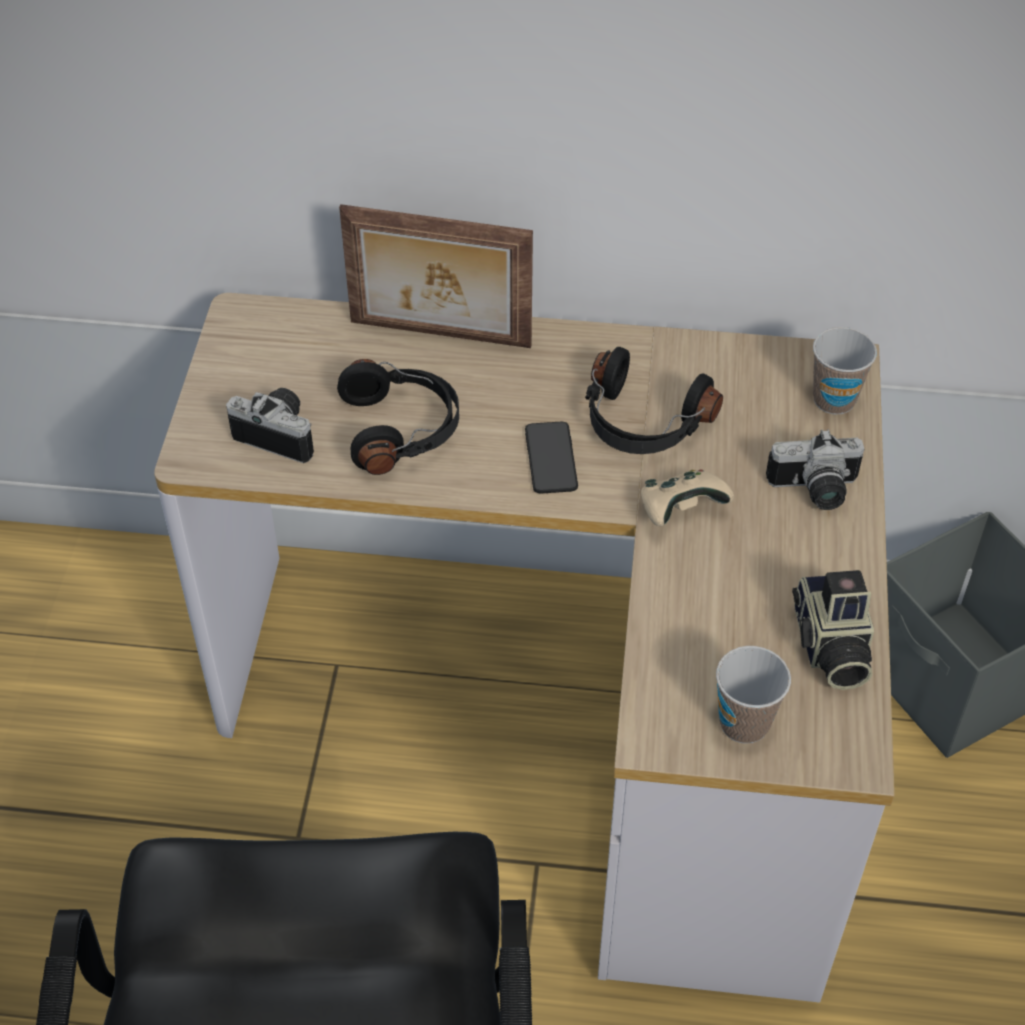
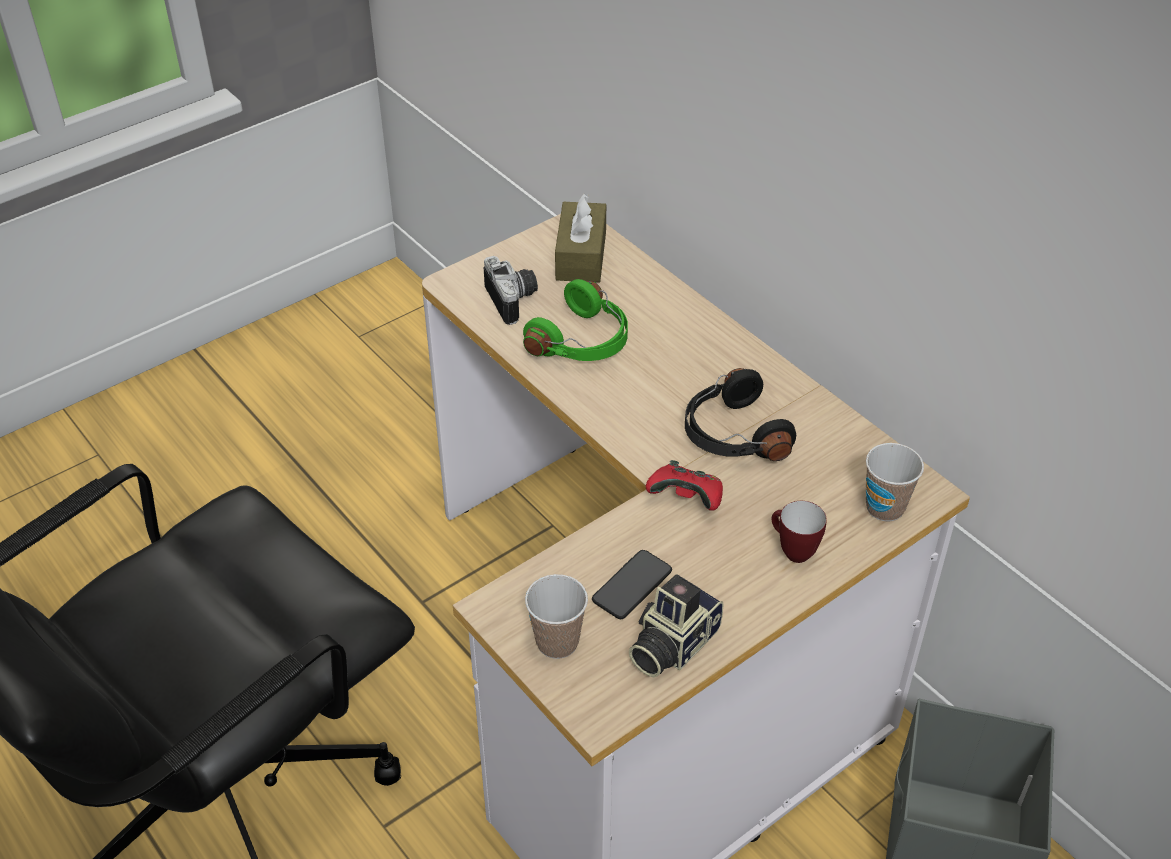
camera: 45 degrees right, 5 degrees down
black headphones [337,359,459,475] -> green headphones [523,279,628,361]
picture frame [339,204,533,348] -> none
phone [525,422,578,494] -> phone moved to [592,550,672,619]
beige game controller [641,470,734,526] -> red game controller [646,460,723,511]
camera [766,429,864,510] -> mug [772,501,827,563]
none -> brown tissue box [555,194,606,283]

